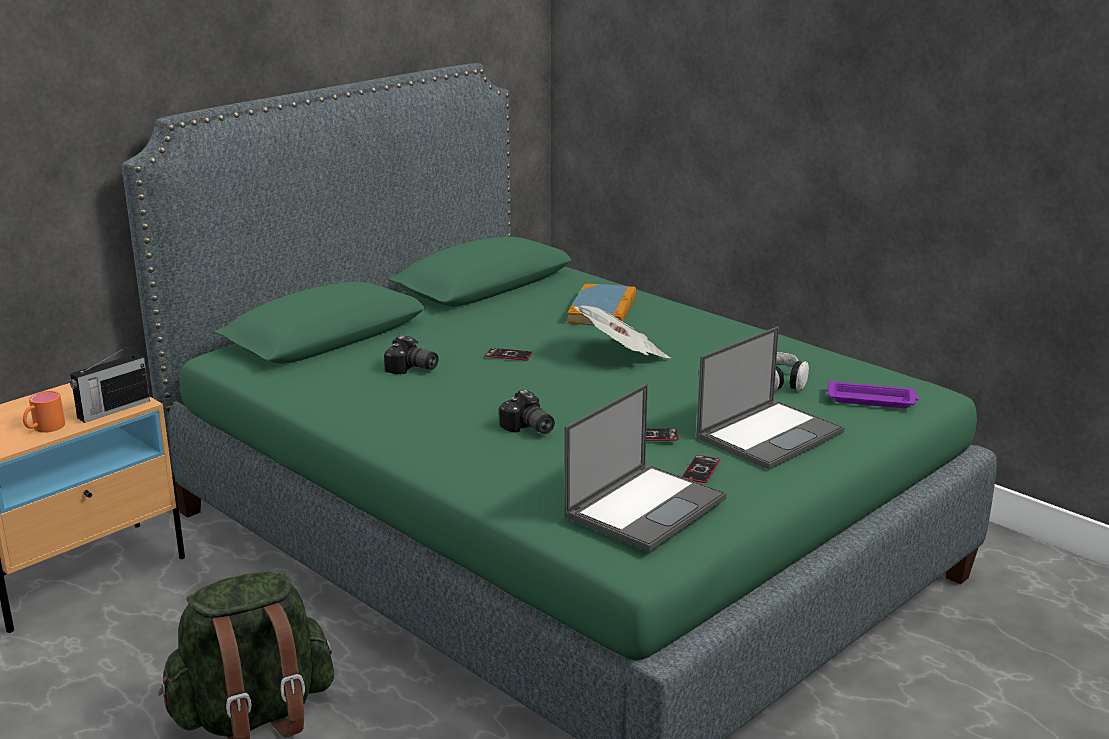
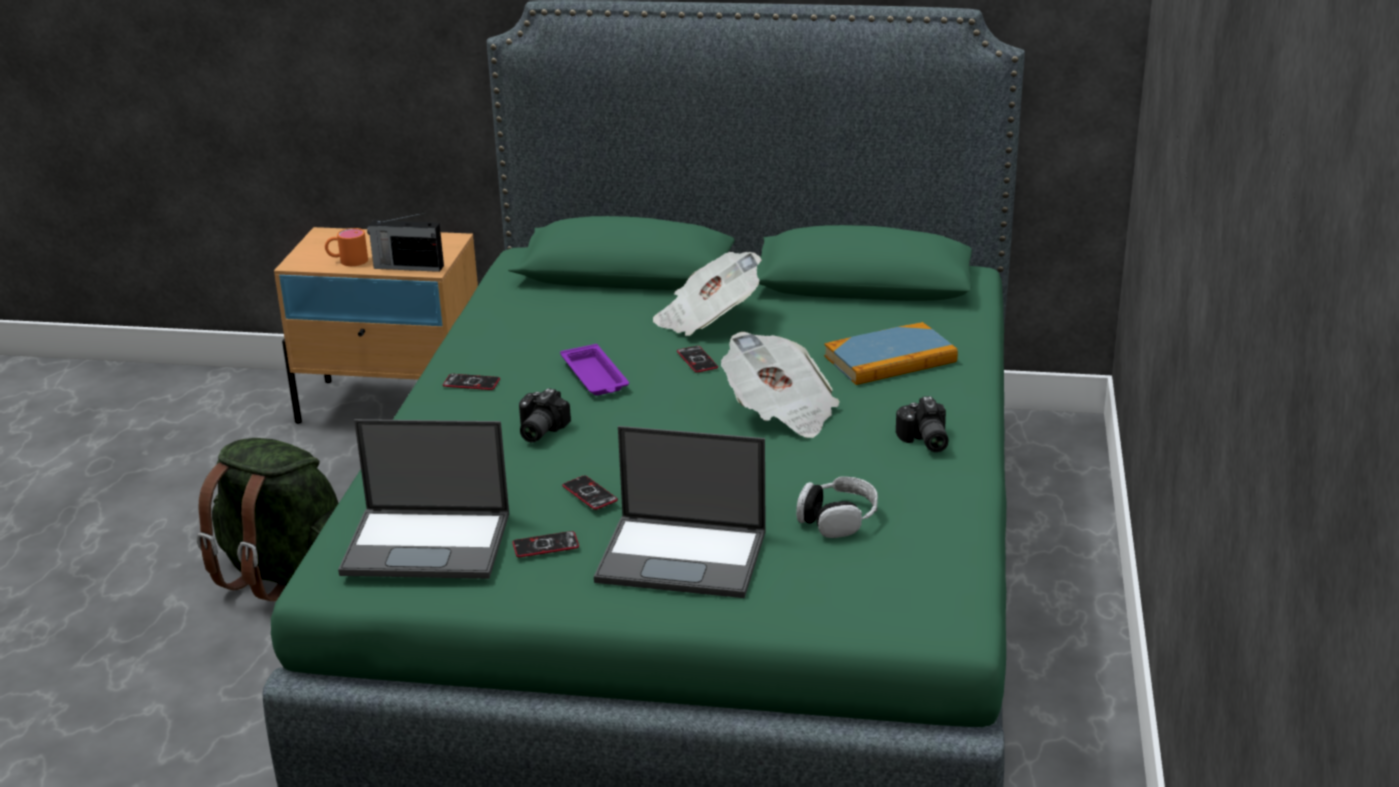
camera: 55 degrees right, 5 degrees up
camera [384,335,438,375] -> camera moved to [896,396,949,452]
purple tray [827,380,920,408] -> purple tray moved to [560,344,629,395]
none -> phone [443,374,500,390]
none -> newspaper [653,252,762,336]

